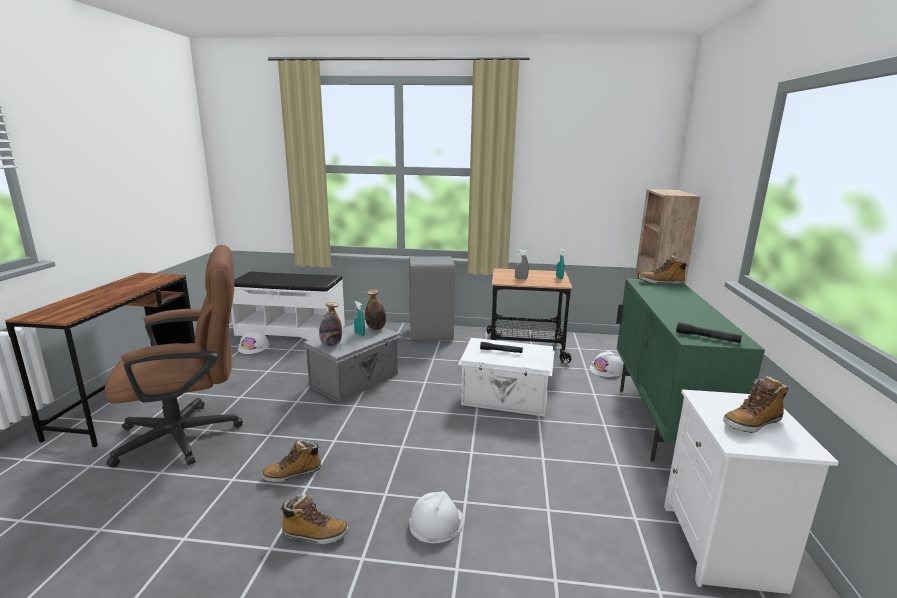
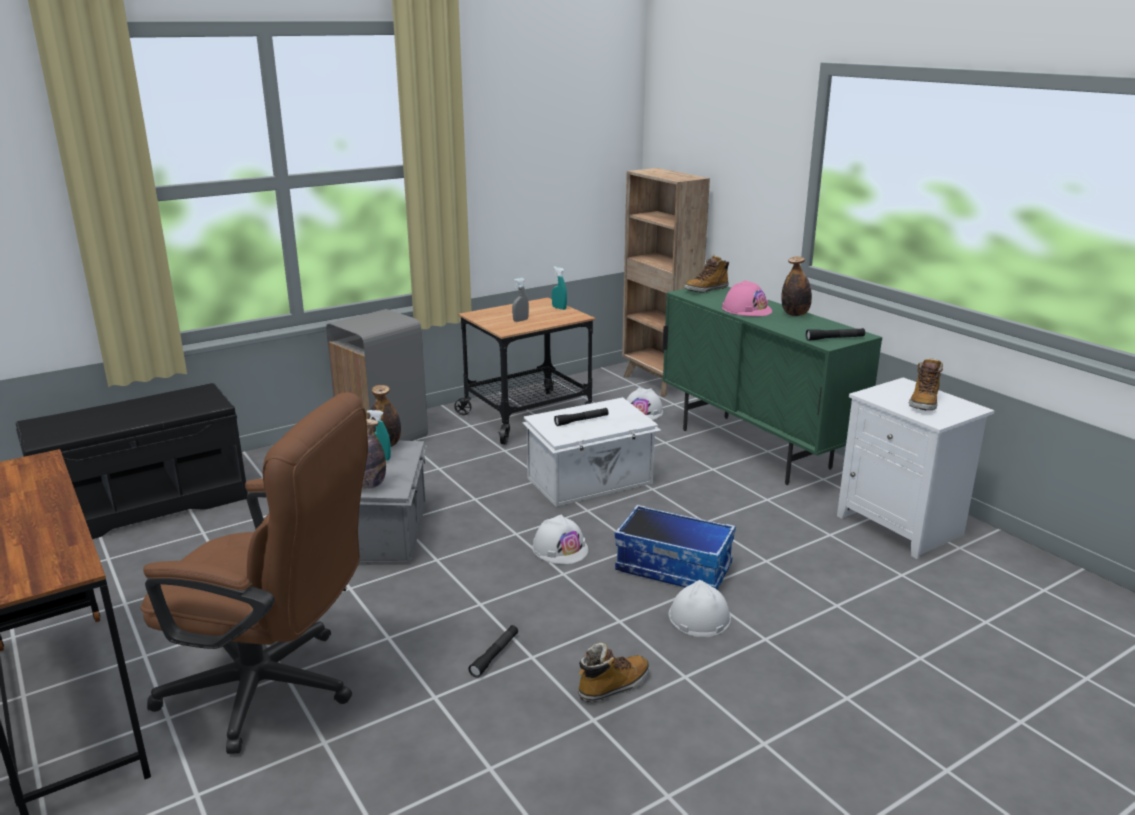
camera: 40 degrees left, 5 degrees up
brown office chair [105,245,243,467] -> brown office chair turned 75 degrees clockwise [140,392,368,754]
white bench [231,271,345,340] -> black bench [16,383,248,539]
white hard hat [238,330,270,354] -> white hard hat moved to [532,515,588,564]
boot [262,439,321,482] -> black flashlight [468,625,518,678]
none -> storage box [615,505,736,590]
none -> pink hard hat [722,280,772,316]
none -> bottle [781,256,812,316]

